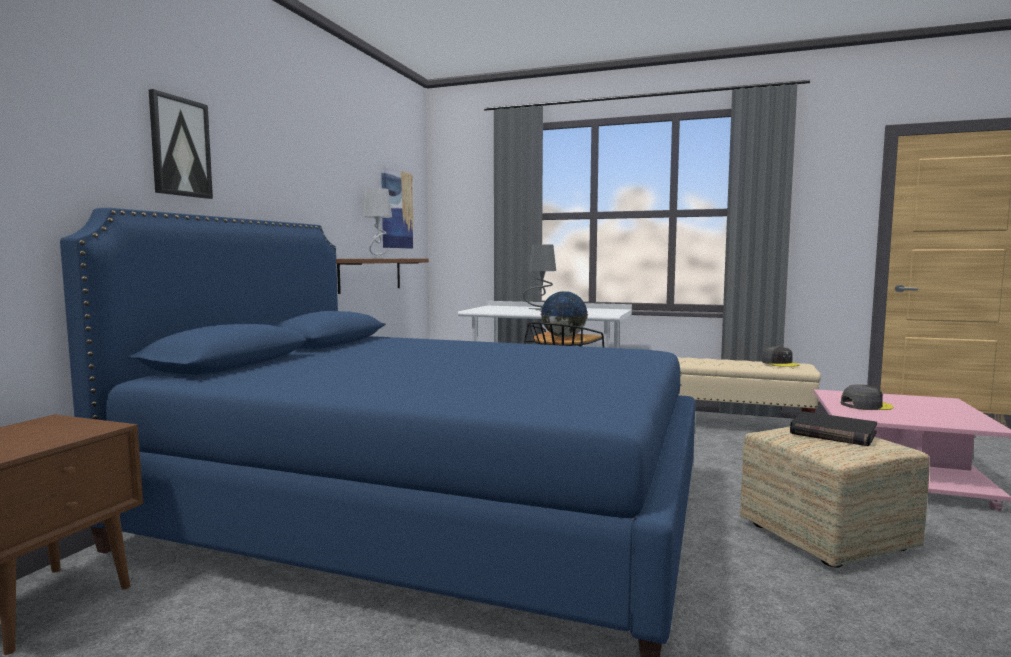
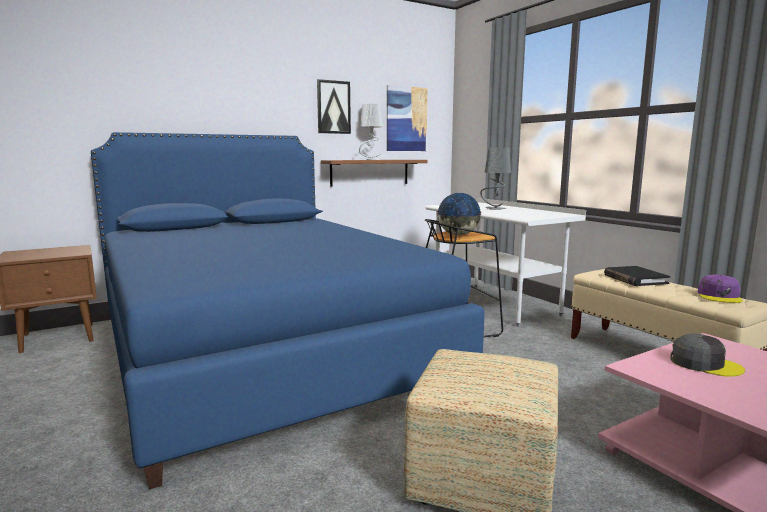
camera: 40 degrees right, 5 degrees up
picture [149,89,213,199] -> picture moved to [317,79,351,134]
grey cap [762,346,800,367] -> purple cap [698,275,743,303]
black book [790,411,877,446] -> black book moved to [604,266,670,286]

